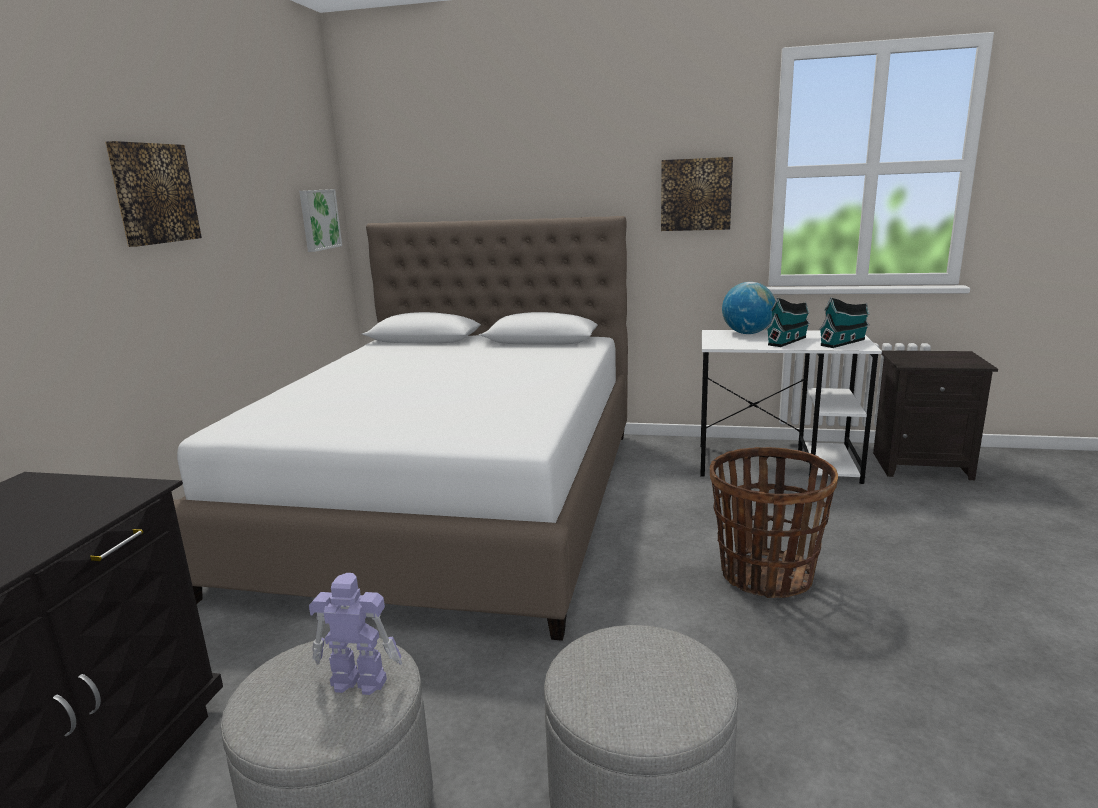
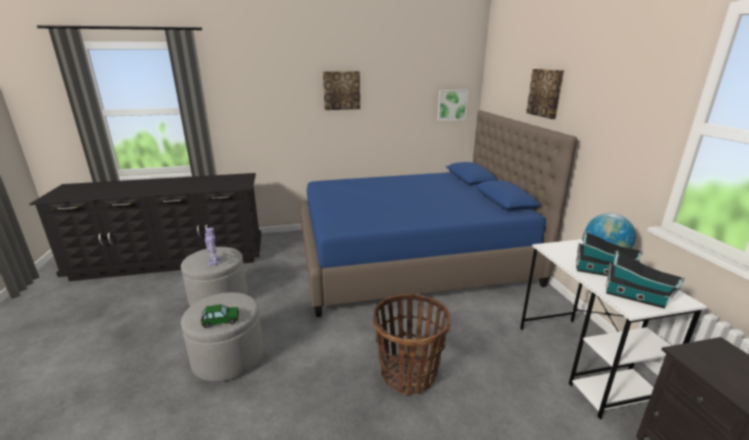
camera: 65 degrees right, 5 degrees up
white bed [173,216,628,641] -> blue bed [300,110,577,317]
picture [661,157,733,231] -> picture moved to [526,69,564,119]
none -> toy car [201,304,239,328]

